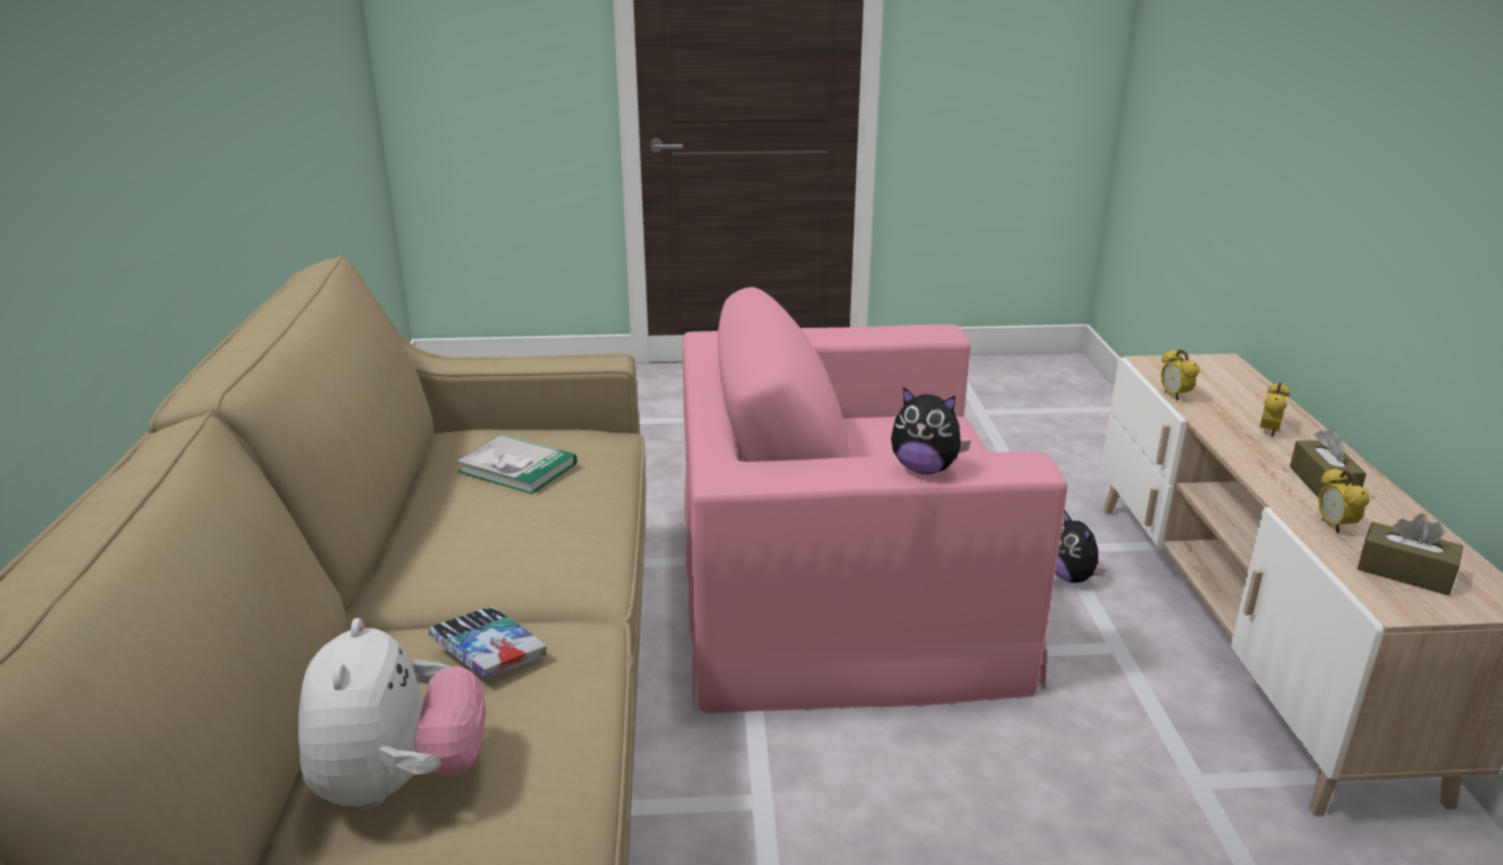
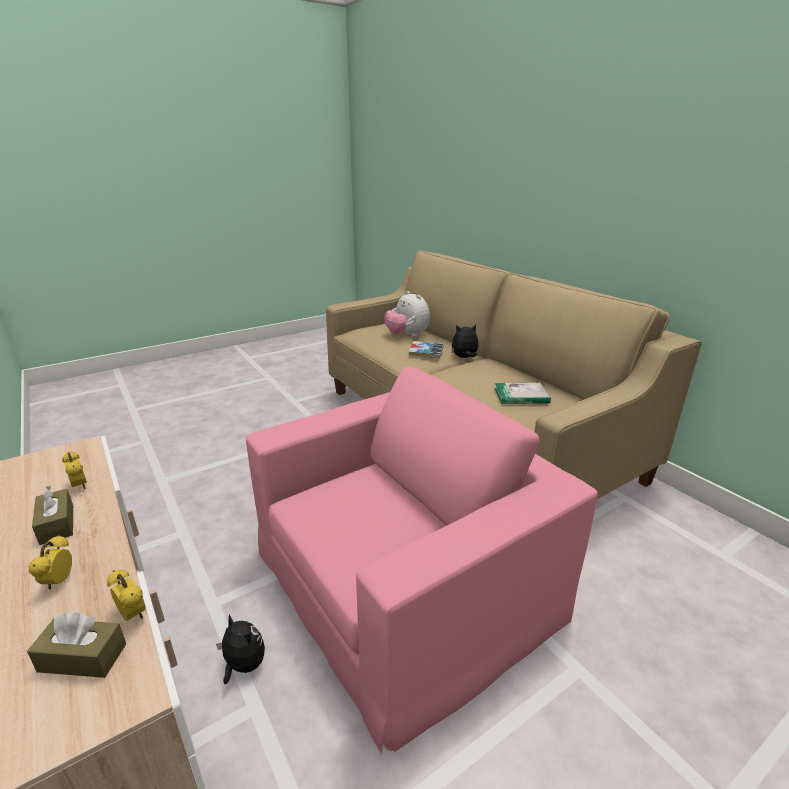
camera: 150 degrees right, 0 degrees up
plush toy [891,387,971,474] -> plush toy moved to [451,325,478,358]
brown tissue box [1357,514,1463,595] -> brown tissue box moved to [27,613,126,678]

